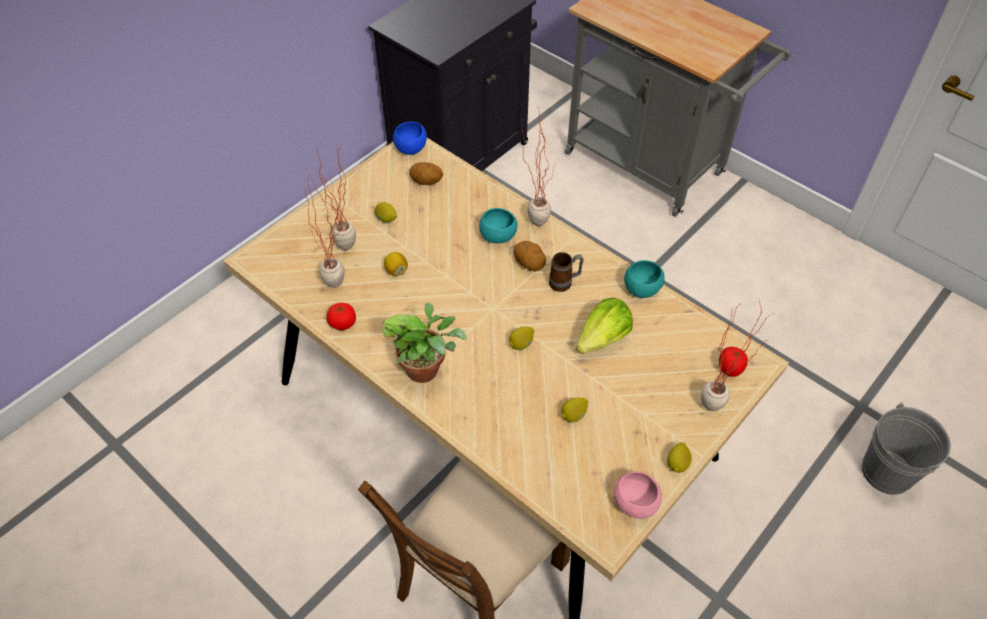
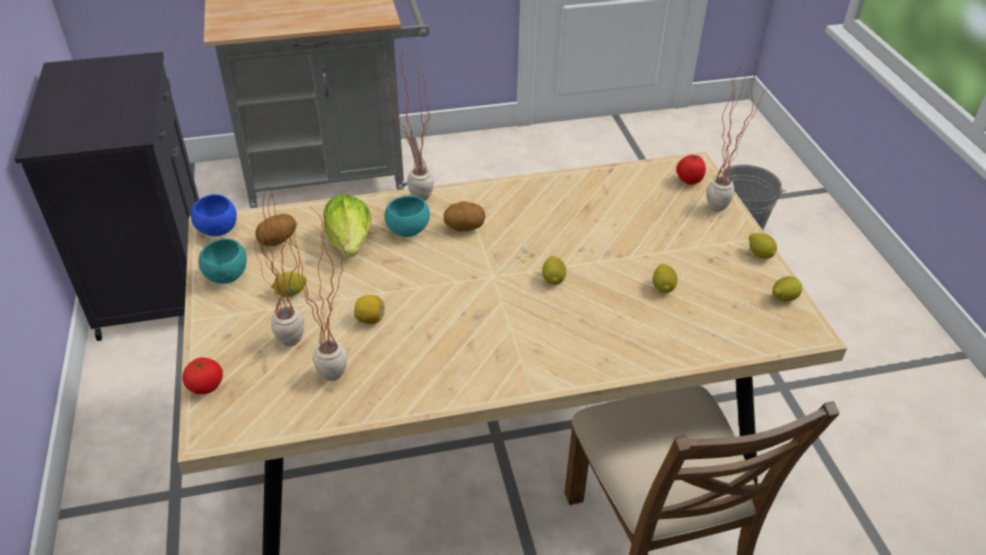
camera: 55 degrees left, 10 degrees down
tomato [327,303,356,330] -> tomato moved to [182,357,223,394]
potted plant [381,302,467,383] -> none
mug [549,252,583,292] -> none
lettuce [576,298,633,354] -> lettuce moved to [324,194,371,257]
pink bowl [614,471,662,519] -> lemon [772,276,802,302]
turquoise bowl [624,260,665,298] -> turquoise bowl moved to [198,239,247,284]

